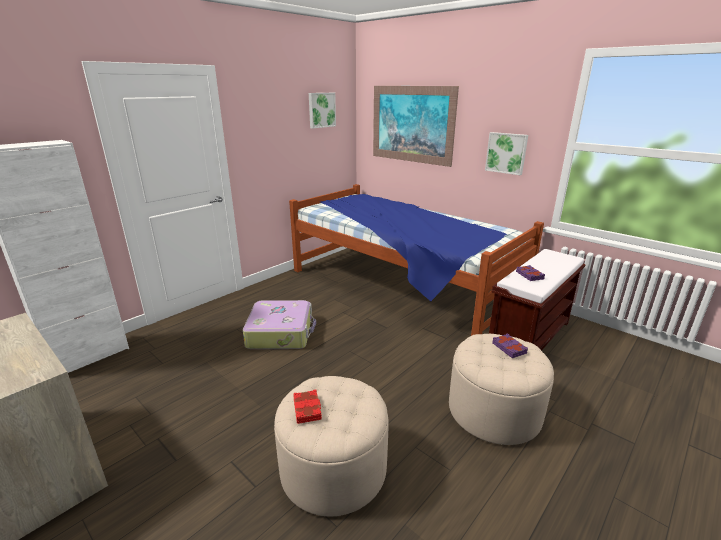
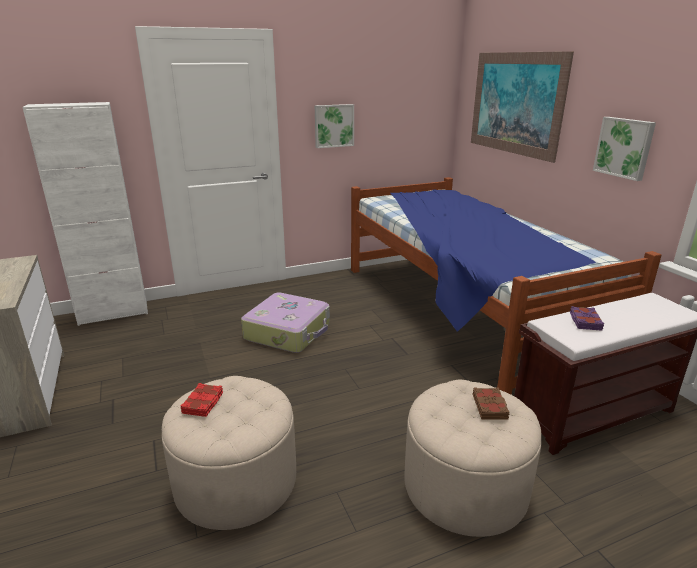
camera: 25 degrees right, 0 degrees up
picture [309,93,336,128] -> picture moved to [315,104,354,148]
purple book [492,333,528,358] -> brown book [473,387,510,420]

